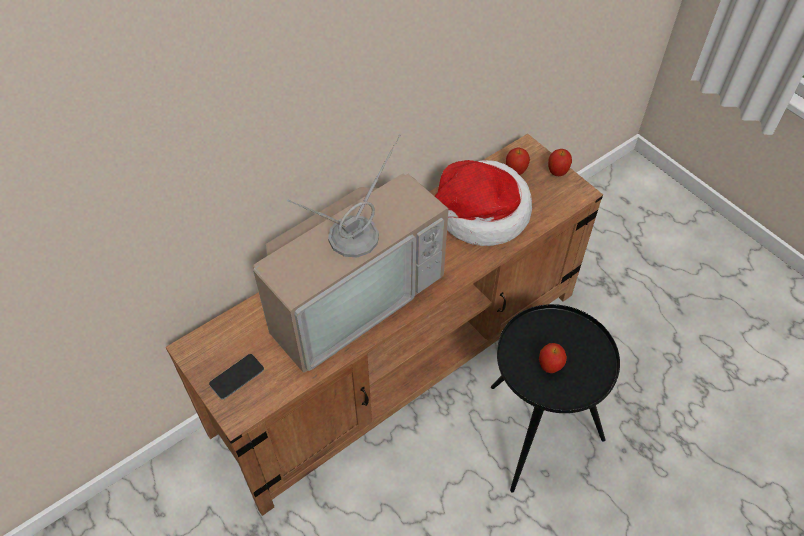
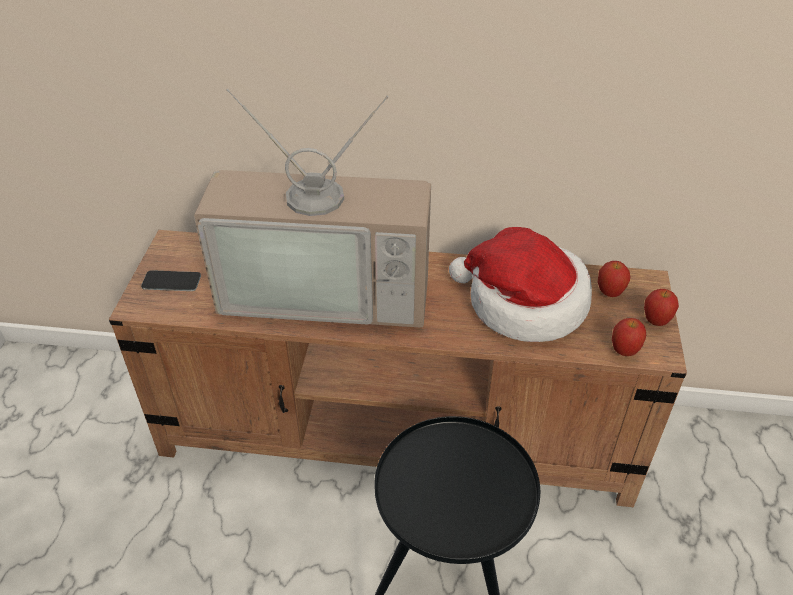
camera: 45 degrees right, 10 degrees down
apple [539,343,567,373] -> apple moved to [612,318,646,356]

